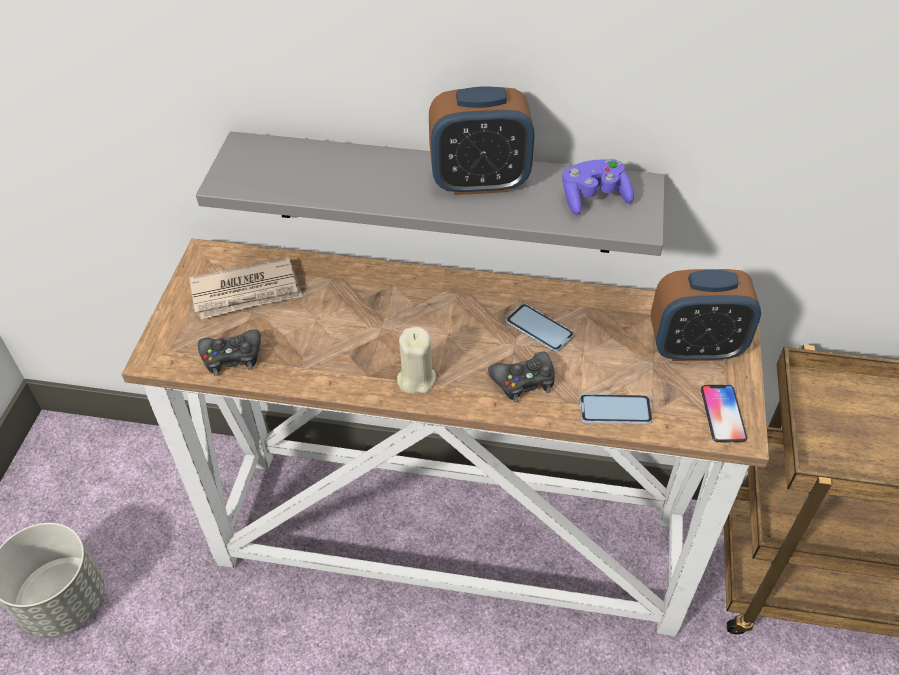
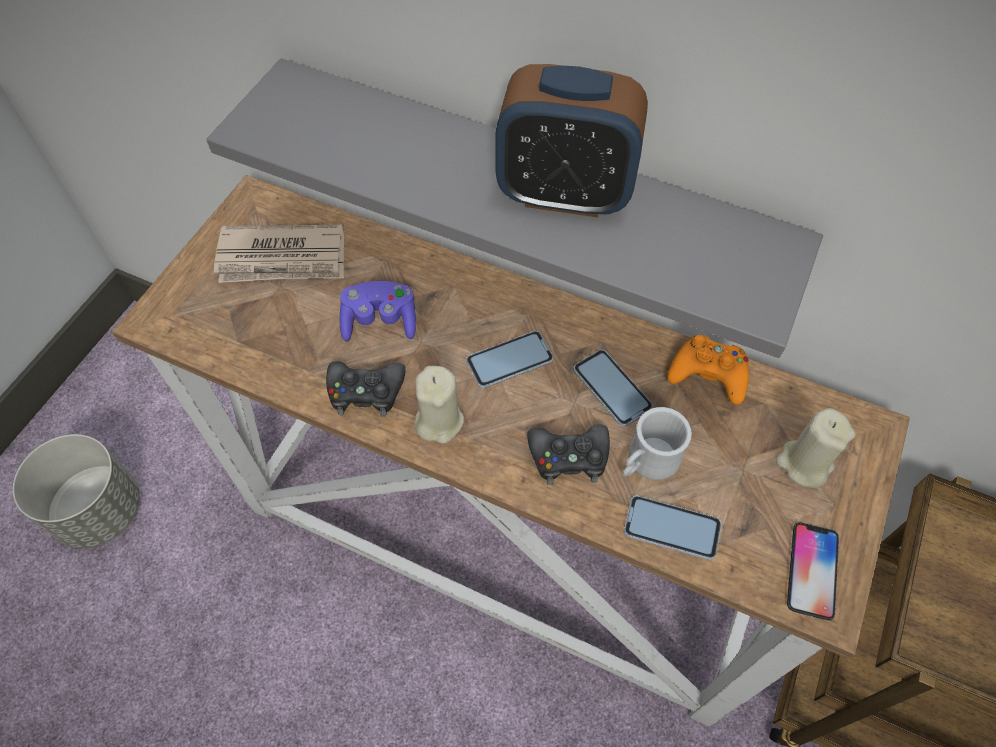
camera: 15 degrees right, 10 degrees up
black game controller [198,329,261,376] -> black game controller moved to [326,361,406,416]
purple game controller [562,159,634,215] -> purple game controller moved to [340,281,416,342]
alarm clock [650,269,761,361] -> beige candle [776,408,855,488]
none -> phone [466,331,553,388]
none -> white mug [622,407,692,480]
none -> orange game controller [667,335,749,405]

